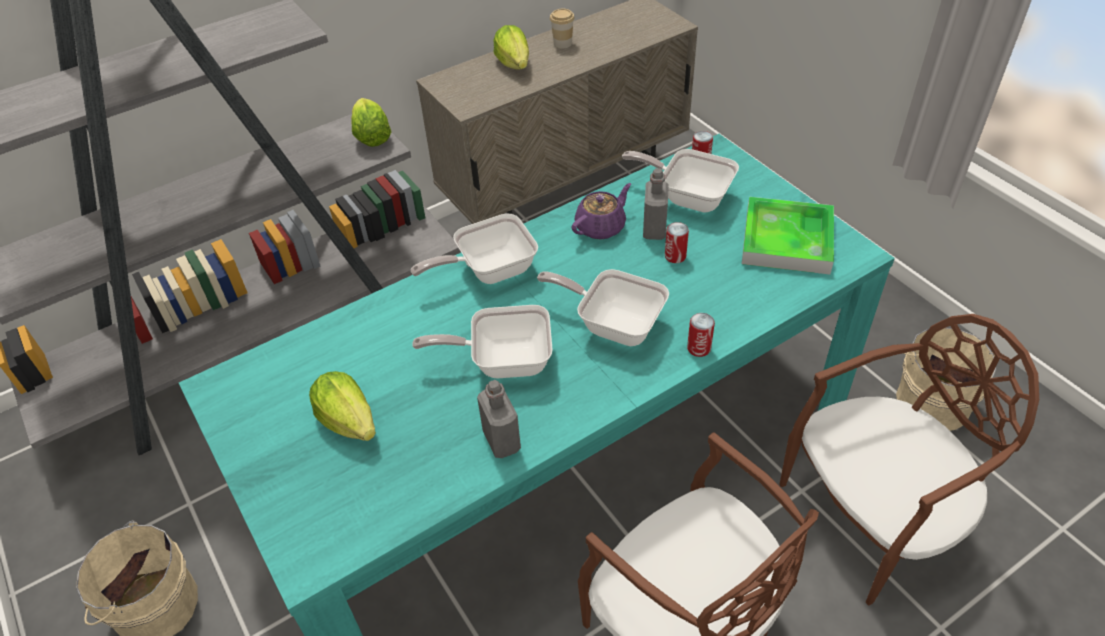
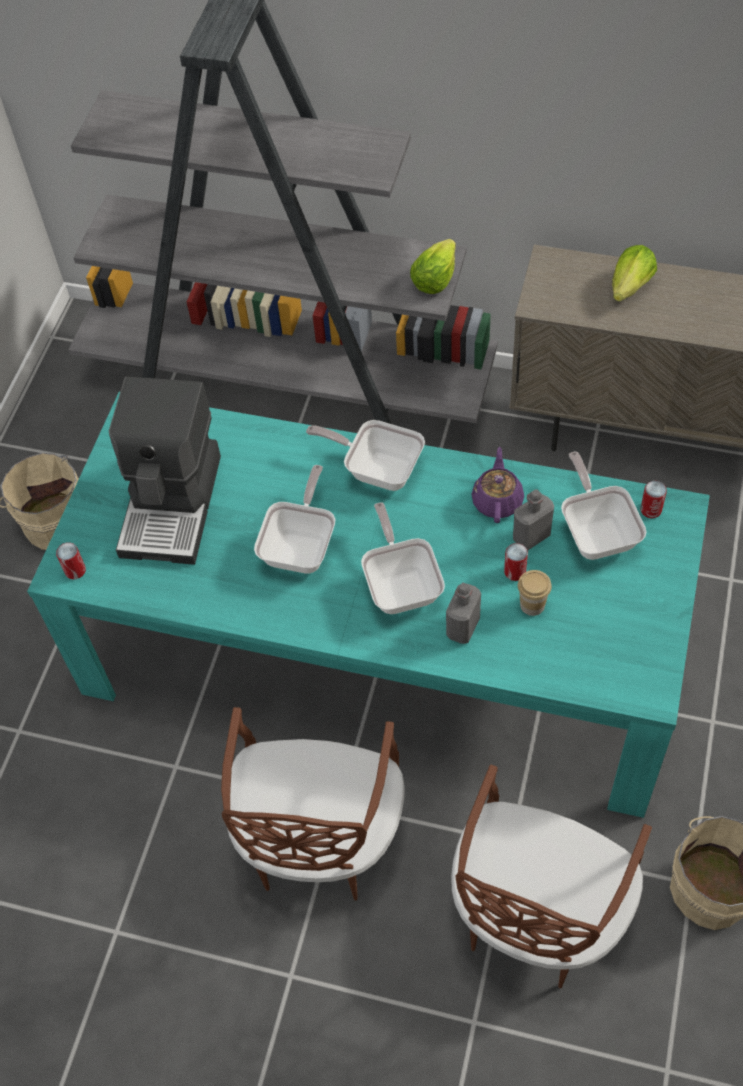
camera: 50 degrees right, 10 degrees up
lettuce [309,371,376,441] -> coffee machine [109,377,221,565]
frying pan [412,305,553,378] -> frying pan turned 60 degrees clockwise [254,465,335,574]
grey bottle [477,380,521,458] -> grey bottle moved to [446,583,481,644]
cup [550,8,575,48] -> cup moved to [518,570,552,616]
purple teapot [571,183,631,240] -> purple teapot turned 90 degrees counterclockwise [472,447,524,523]
can [687,313,715,357] -> can moved to [56,542,86,579]
tray [742,197,834,275] -> none
brown chair [779,314,1039,605] -> brown chair turned 90 degrees clockwise [451,765,652,988]

